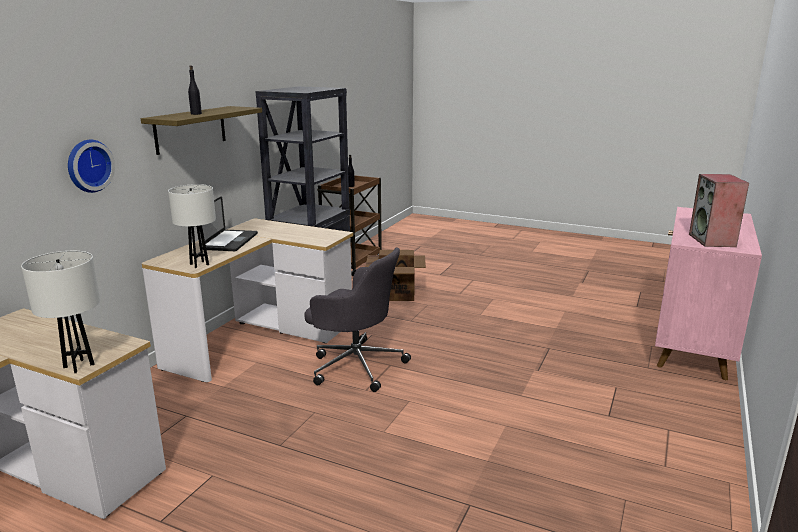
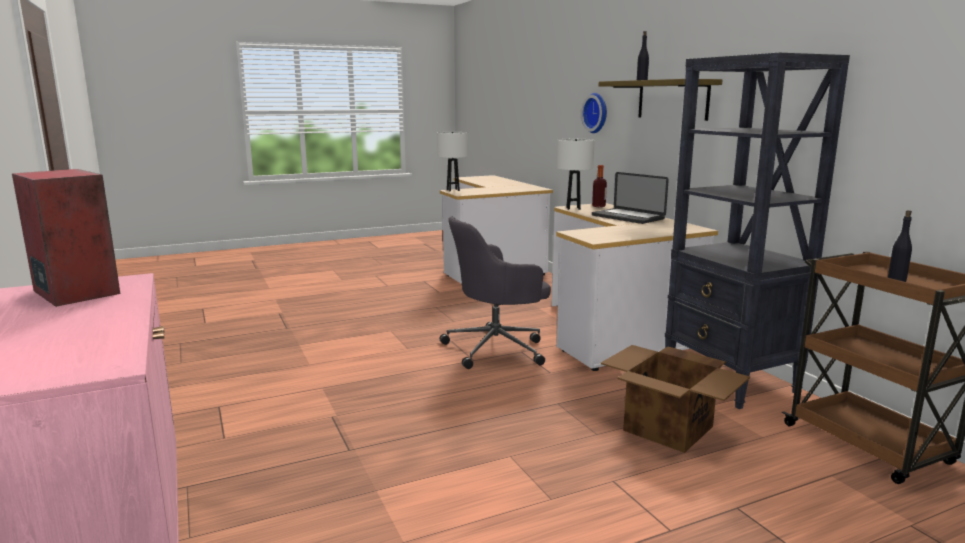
camera: 130 degrees right, 5 degrees down
none -> bottle [592,165,607,207]

